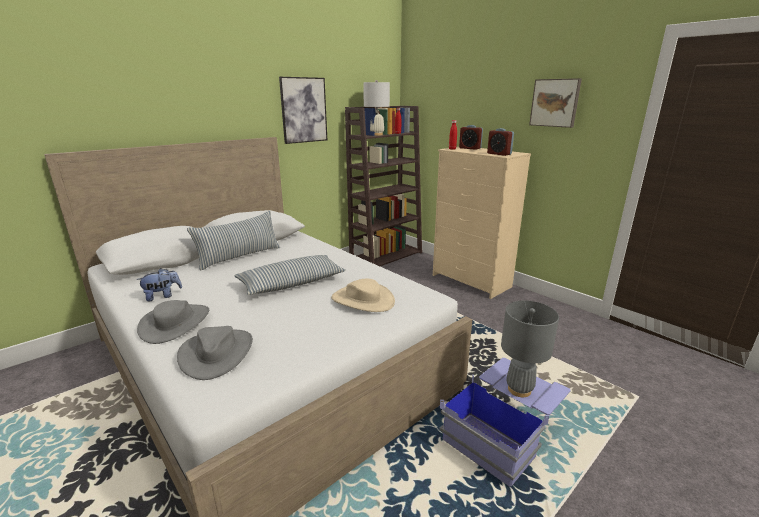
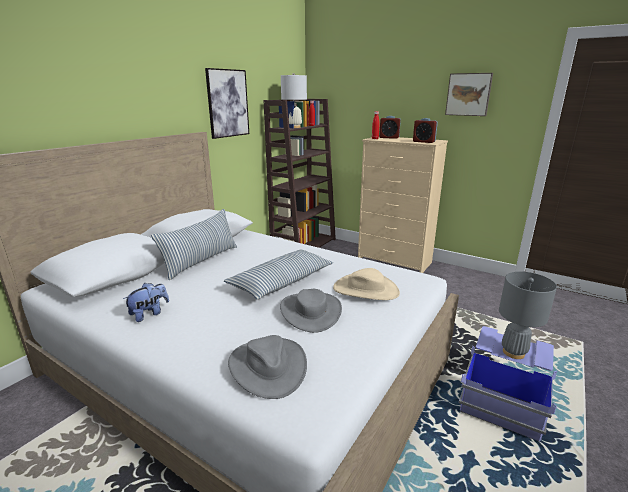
camera: 15 degrees left, 0 degrees up
grey hat [137,300,209,344] -> grey hat moved to [280,289,342,333]

